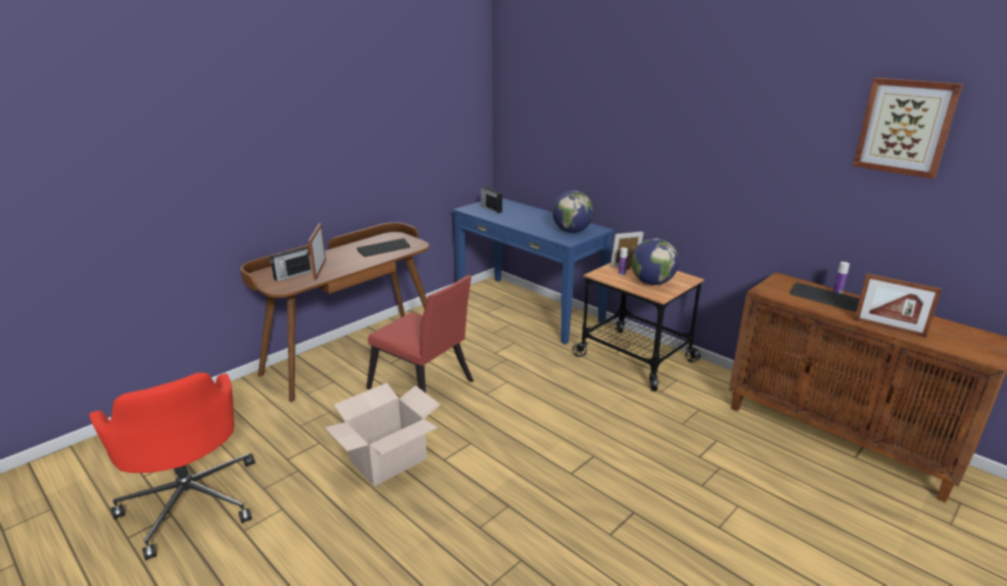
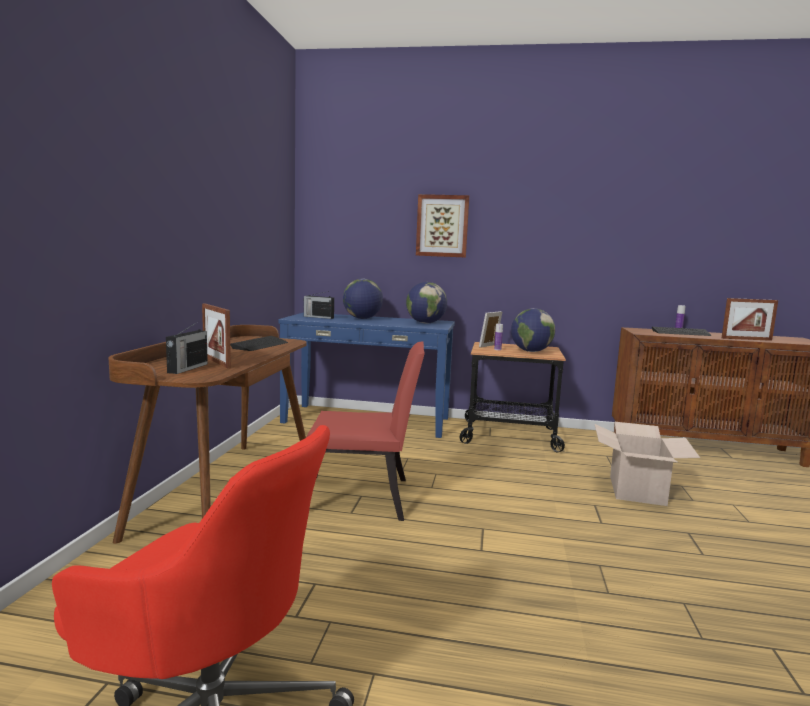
camera: 35 degrees left, 15 degrees down
cardboard box [325,383,441,486] -> cardboard box moved to [595,422,700,506]
picture [853,77,963,179] -> picture moved to [416,194,469,258]
none -> globe [343,279,383,319]

